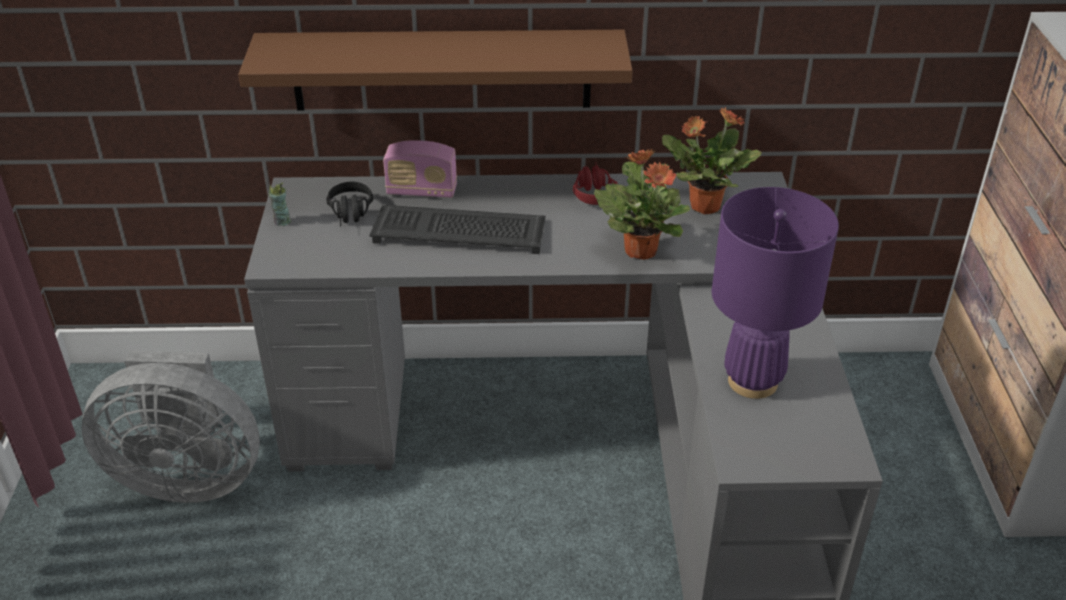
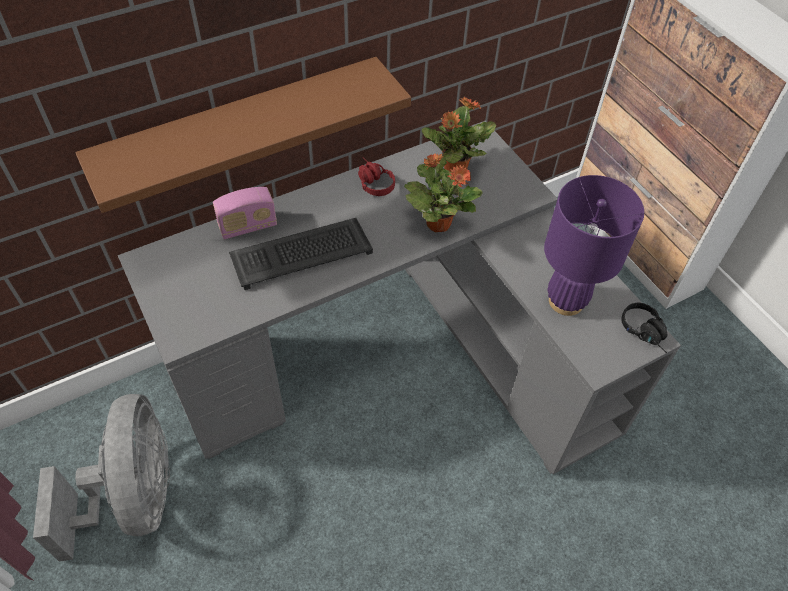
camera: 30 degrees left, 15 degrees up
grey fan [82,351,260,503] -> grey fan turned 75 degrees counterclockwise [33,394,170,562]
cup [268,183,291,226] -> none
black headphones [326,182,373,226] -> black headphones moved to [621,303,668,353]

